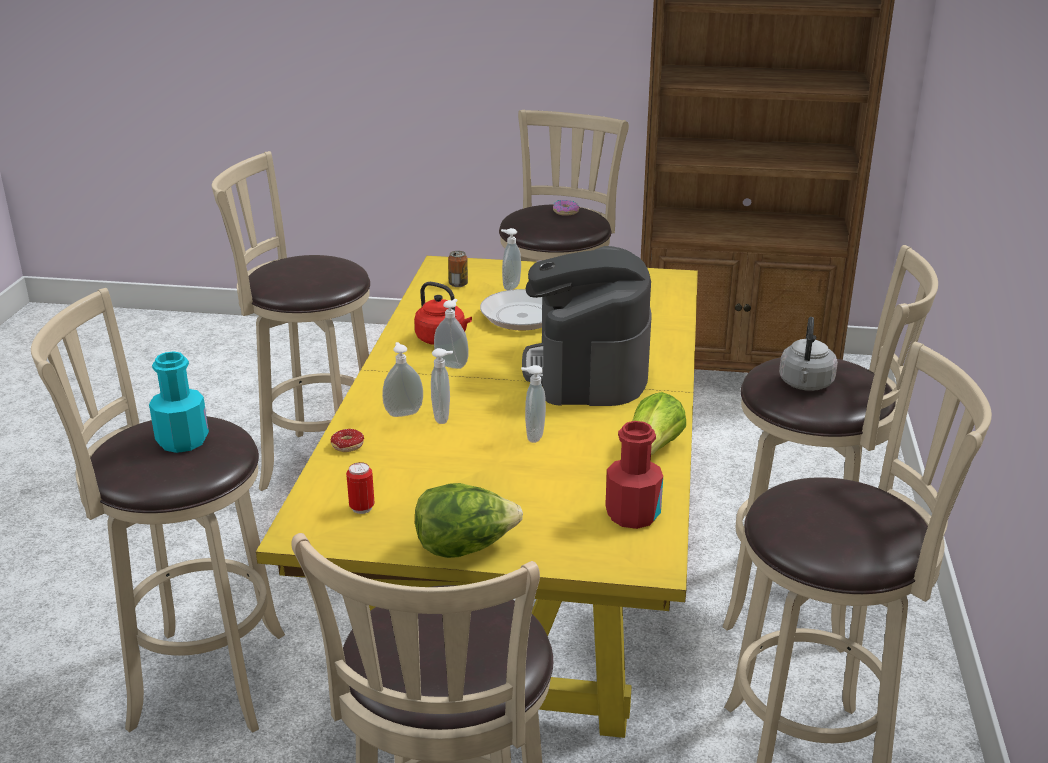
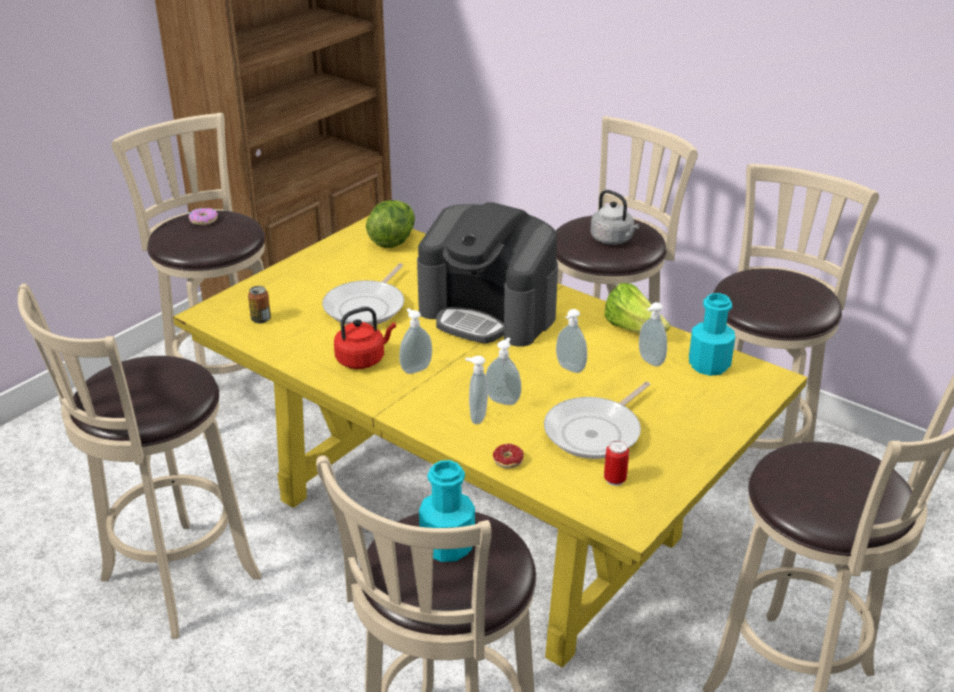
camera: 60 degrees left, 5 degrees up
lettuce [415,483,523,558] -> lettuce moved to [366,200,415,248]
soap dispenser [501,228,521,290] -> soap dispenser moved to [639,302,667,367]
red bottle [605,421,663,529] -> turquoise bottle [689,293,735,376]
none -> frying pan [544,381,650,459]

